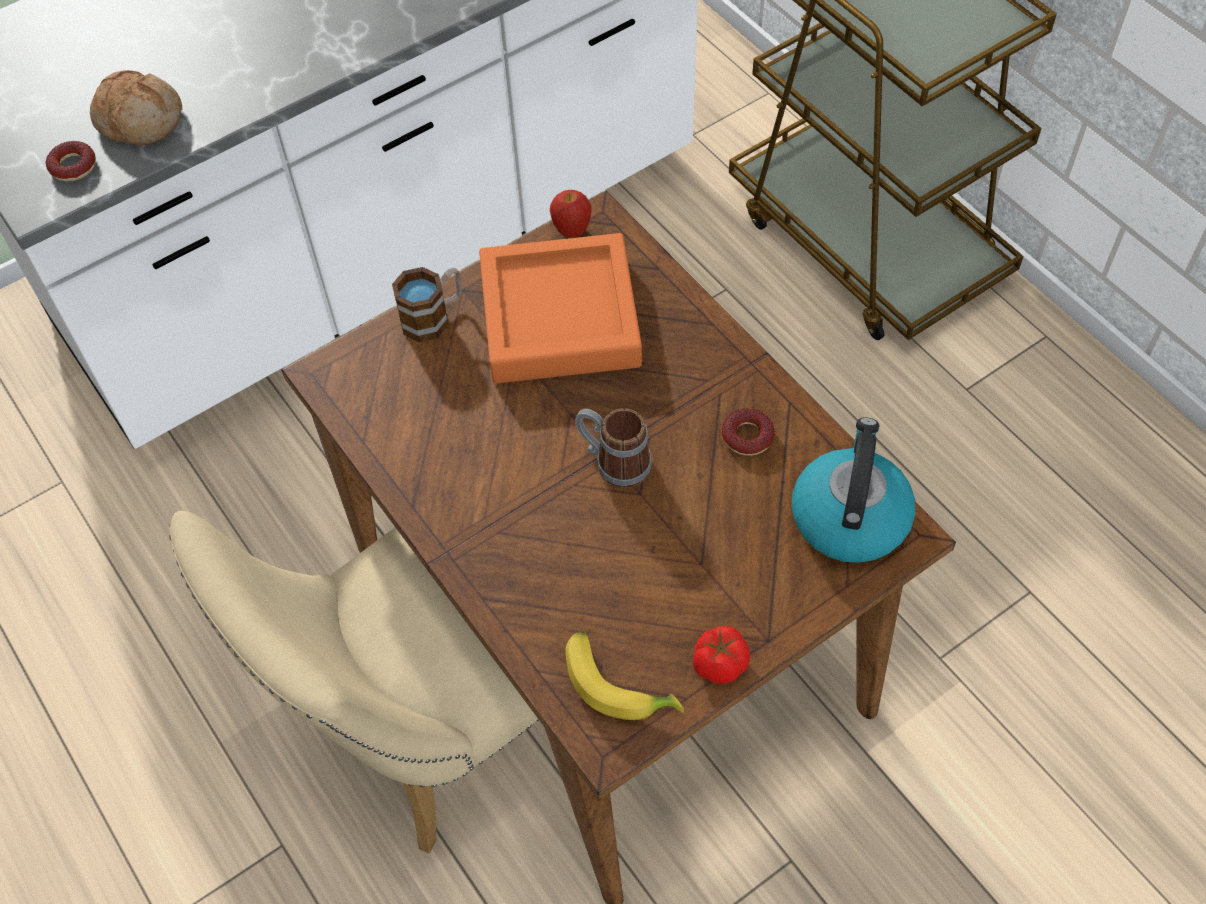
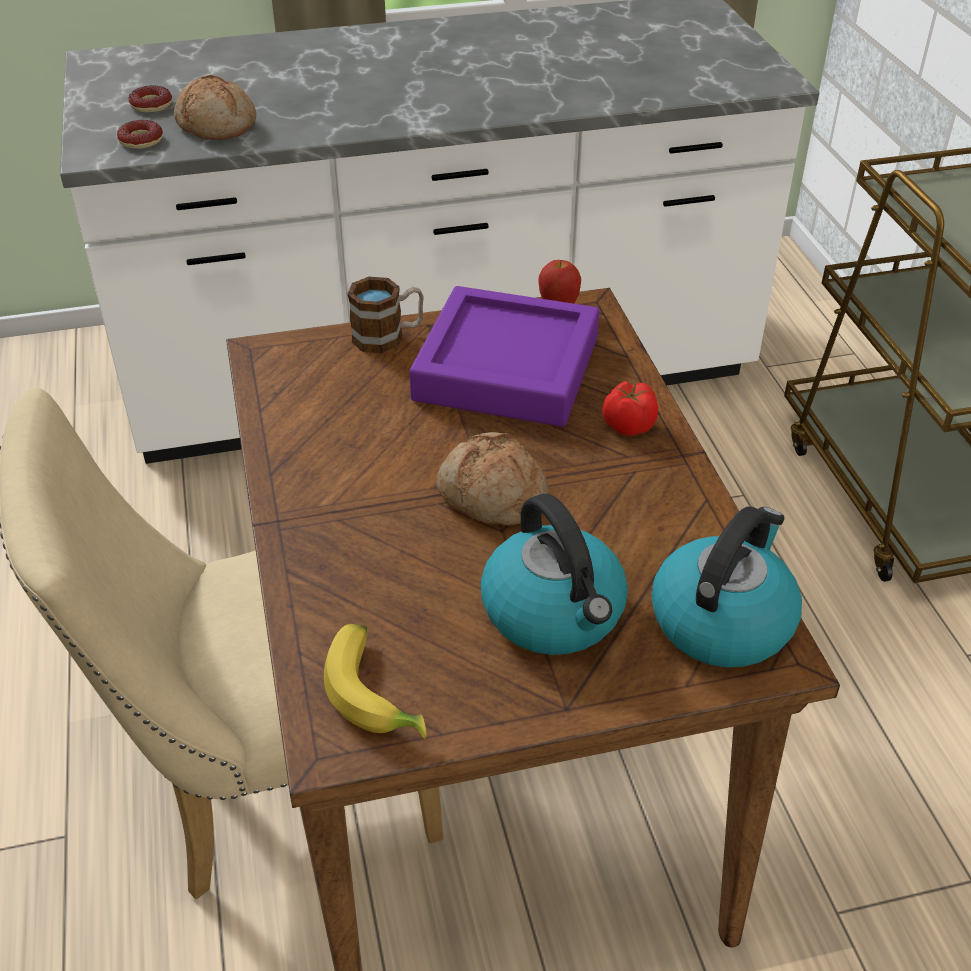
camera: 20 degrees right, 15 degrees down
orange tray [479,233,642,384] -> purple tray [410,286,599,427]
mug [575,408,652,488] -> bread [437,432,548,526]
tomato [693,626,750,684] -> tomato moved to [602,381,658,436]
donut [722,408,775,456] -> donut moved to [128,85,172,113]
none -> kettle [481,494,628,655]

